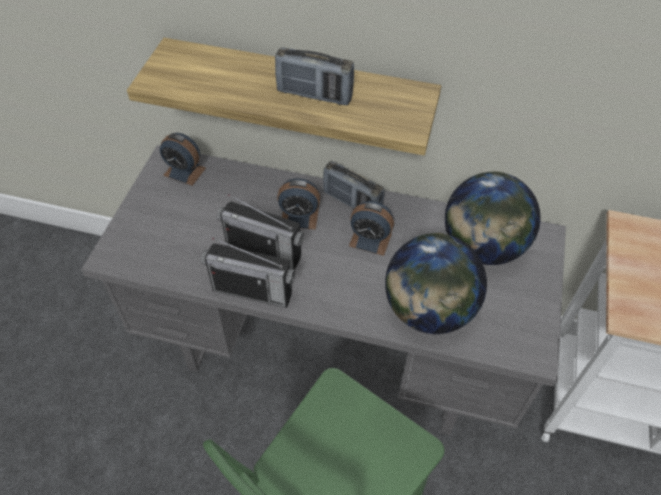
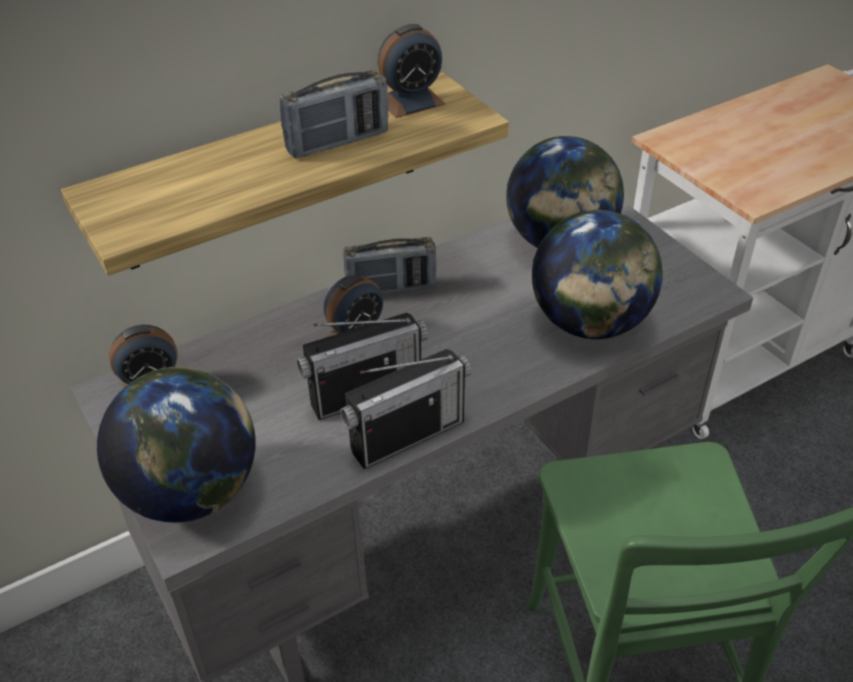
camera: 45 degrees left, 10 degrees down
alarm clock [349,201,394,256] -> alarm clock moved to [378,24,446,118]
none -> globe [97,367,255,523]

